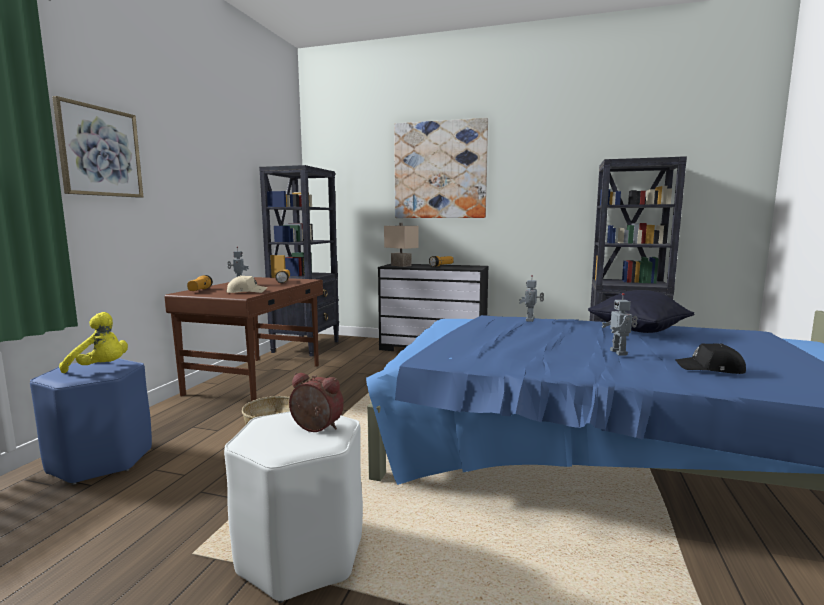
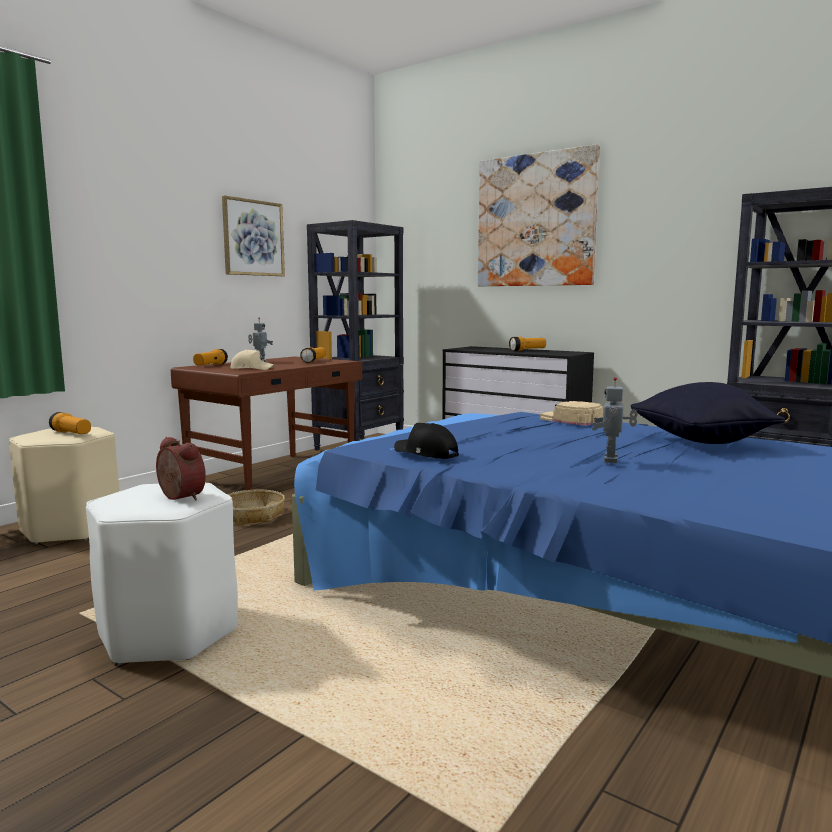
camera: 20 degrees right, 0 degrees up
blue stool [30,358,152,485] -> beige stool [9,427,120,545]
picture [52,96,143,198] -> picture moved to [222,196,285,276]
yellow plush toy [59,312,128,373] -> flashlight [49,412,91,434]
beige table lamp [384,223,419,267] -> none
toy robot [519,275,544,322] -> beige cap [540,401,603,426]
black cap [675,343,746,374] -> black cap moved to [394,423,459,459]

